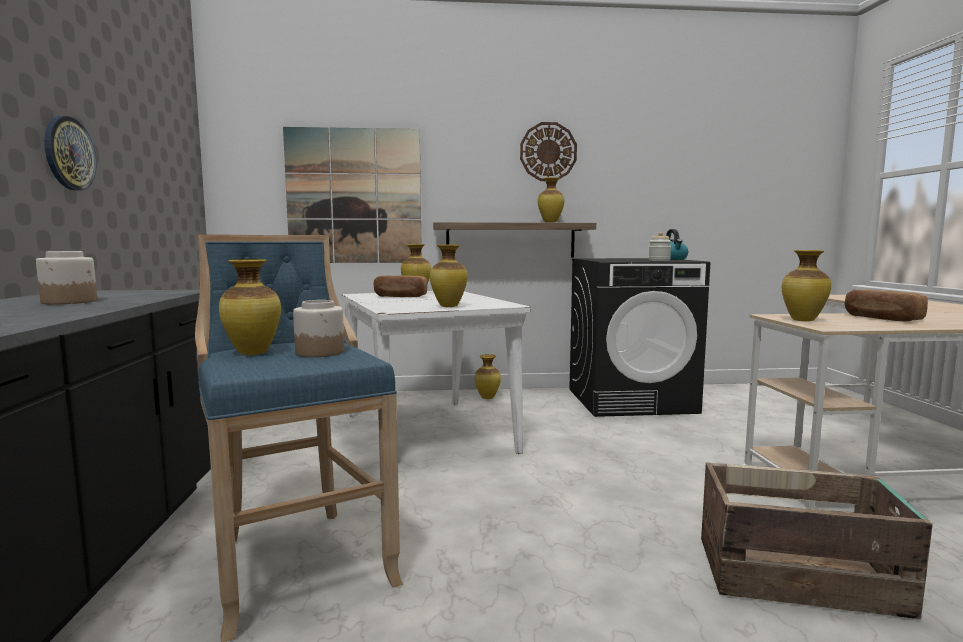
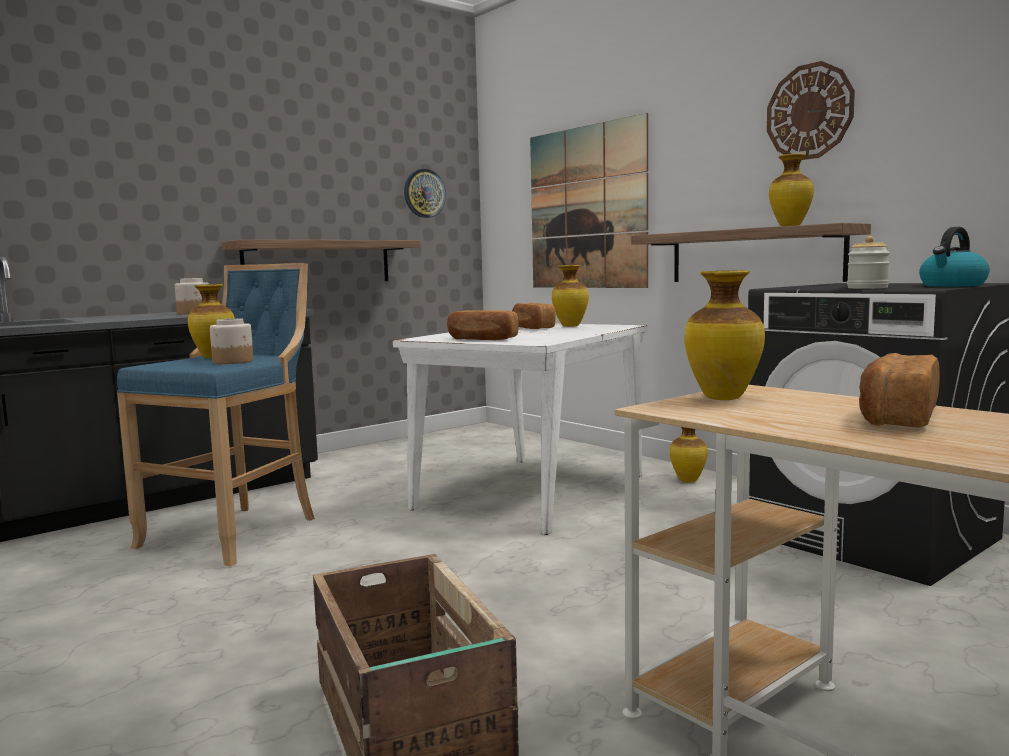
camera: 55 degrees right, 0 degrees up
wall clock [44,116,97,191] -> wall clock moved to [404,169,446,218]
vase [430,245,467,307] -> bread [447,310,519,340]
none -> shelf [222,240,420,281]

